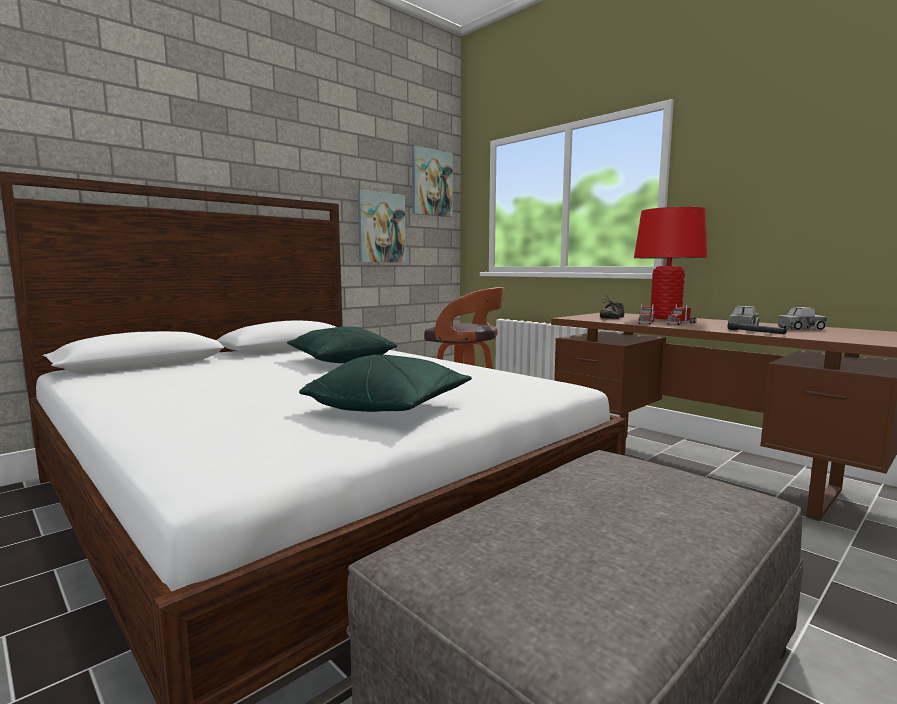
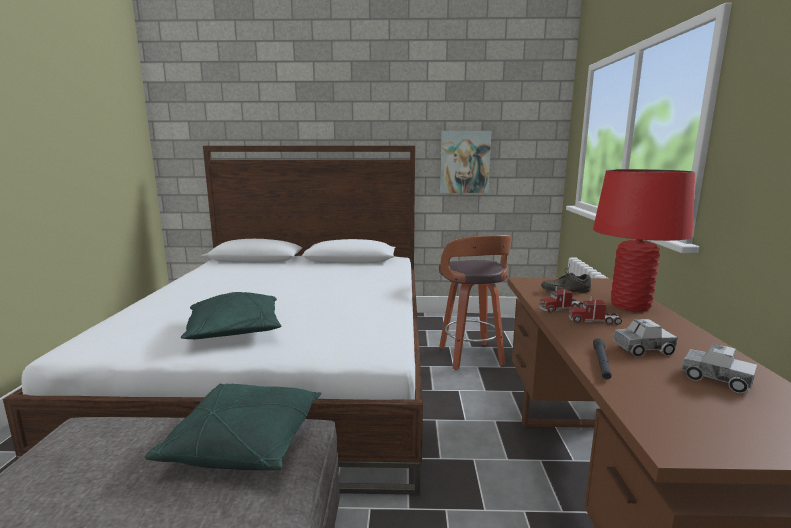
camera: 45 degrees right, 5 degrees up
green pillow [287,326,397,363] -> green pillow moved to [144,383,321,470]
picture [412,145,453,217] -> none

